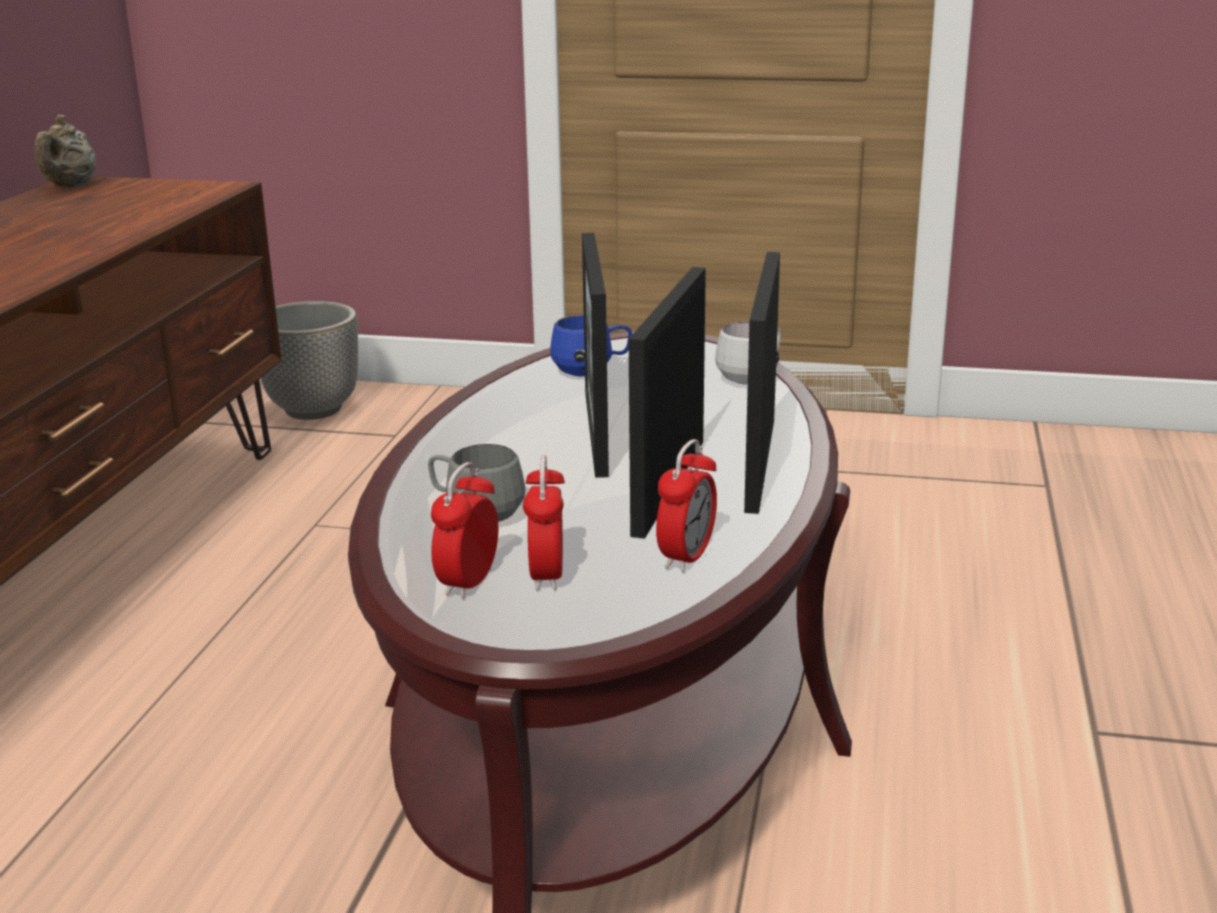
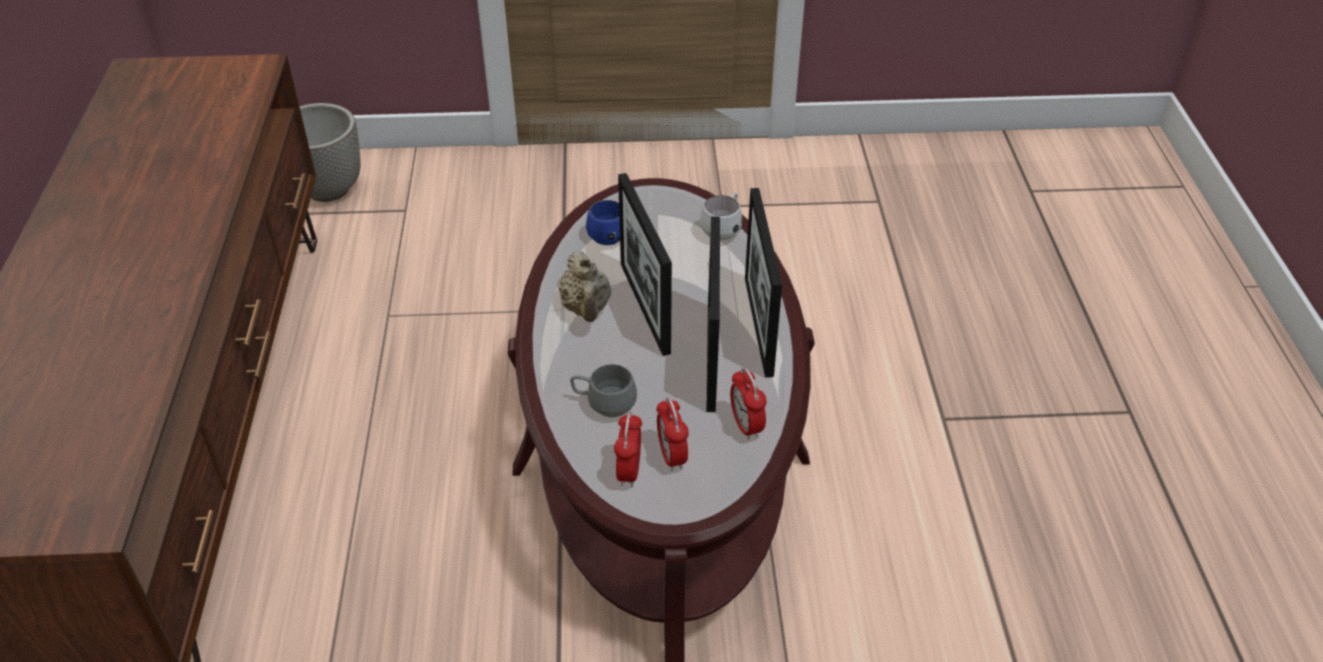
camera: 15 degrees left, 20 degrees up
beige teapot [35,115,96,187] -> beige teapot moved to [559,251,612,322]
alarm clock [656,439,717,572] -> alarm clock turned 150 degrees clockwise [730,367,767,440]

